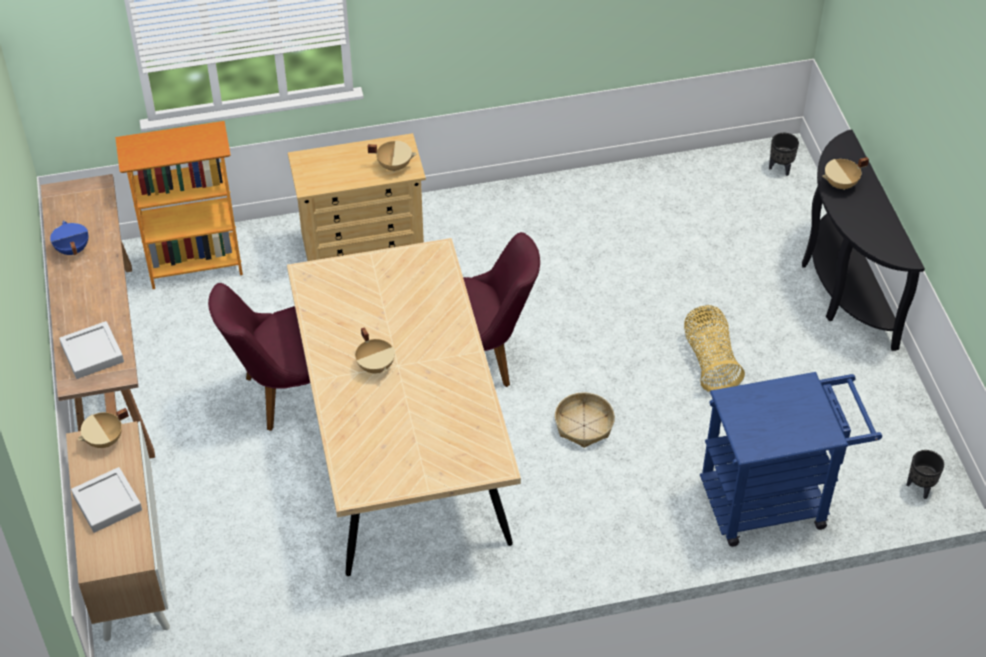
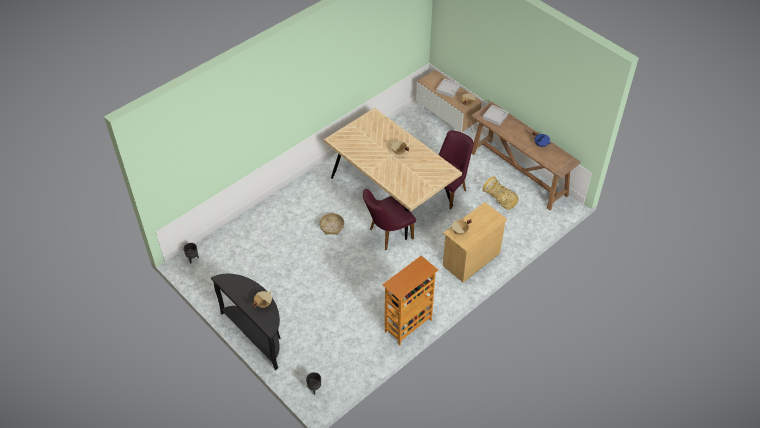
camera: 150 degrees right, 0 degrees up
bookcase [115,121,243,289] -> bookcase moved to [382,256,438,345]
basket [684,305,745,392] -> basket moved to [483,176,519,210]
blue cart [700,372,882,547] -> none

